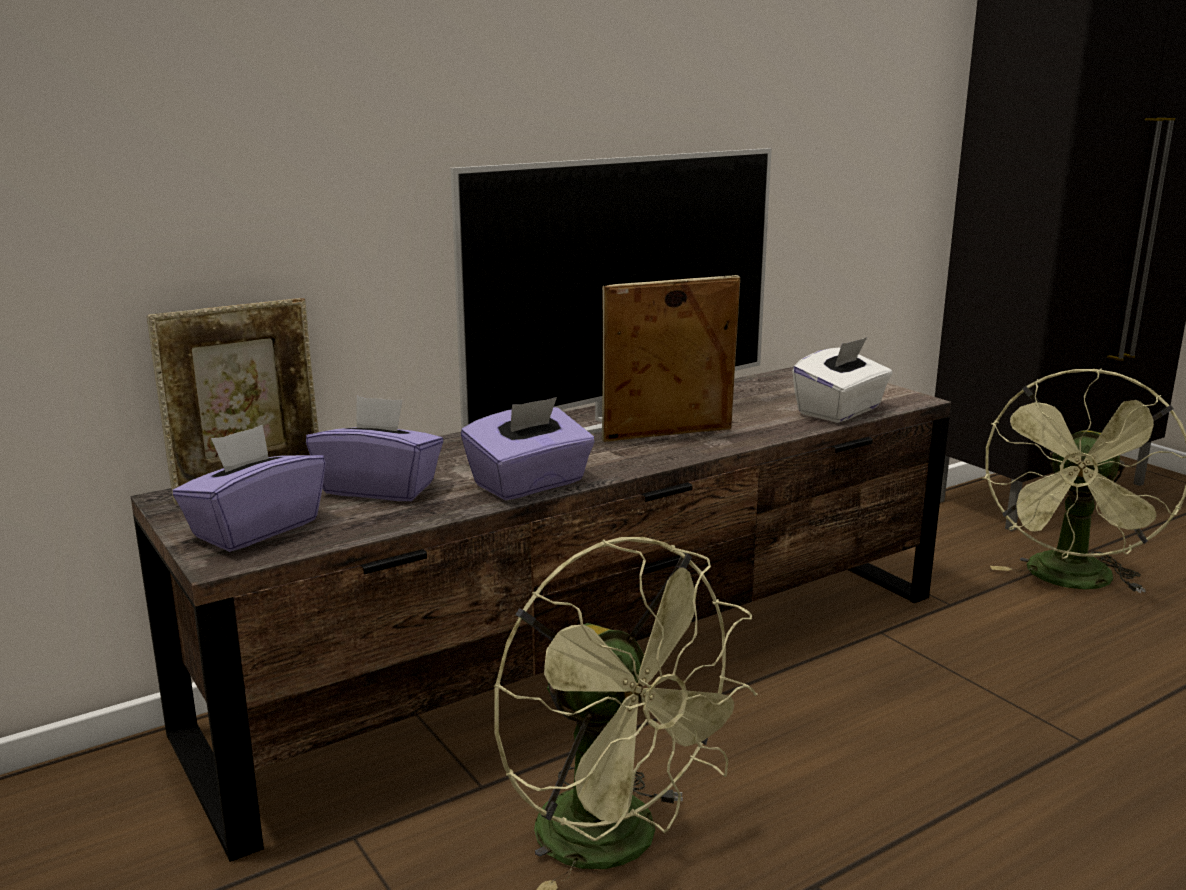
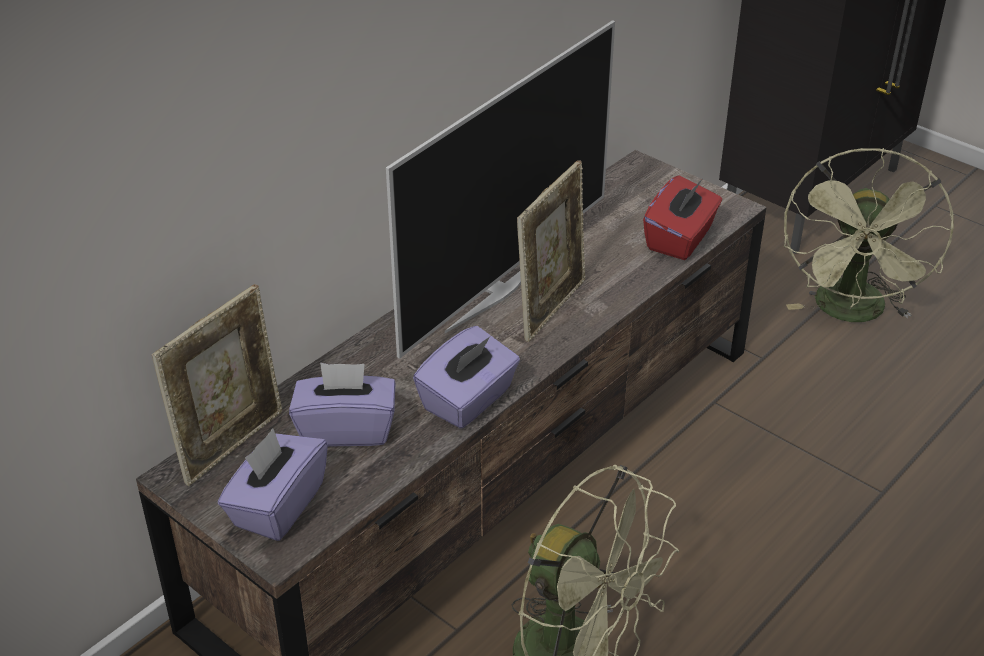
camera: 15 degrees left, 20 degrees up
picture frame [602,275,740,442] -> picture frame turned 150 degrees clockwise [517,160,586,342]
white tissue box [792,337,892,423] -> red tissue box [643,175,722,260]

